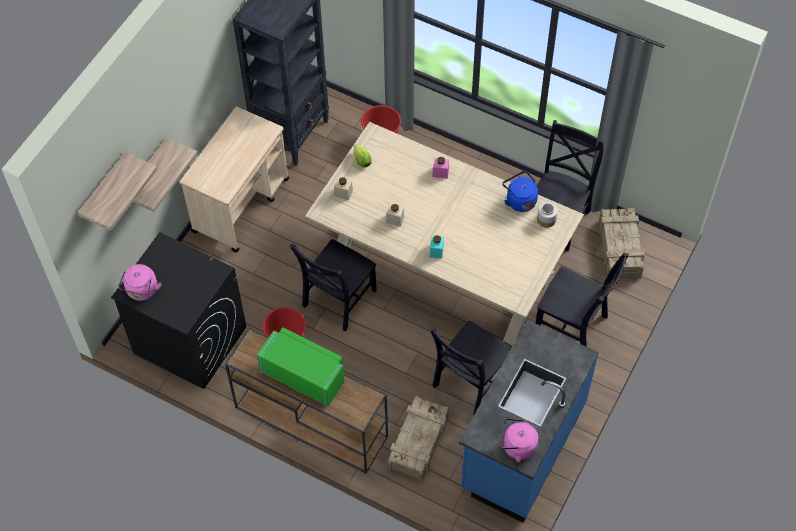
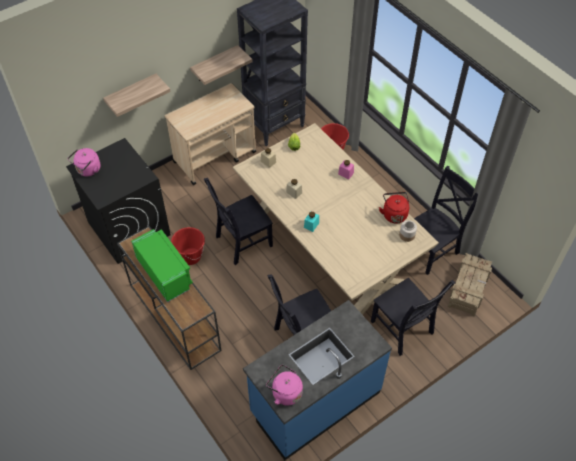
camera: 25 degrees right, 5 degrees down
shelf [77,152,158,231] -> shelf moved to [190,45,253,85]
crate [388,396,449,483] -> none
blue kettle [502,171,538,212] -> red kettle [379,192,409,223]

